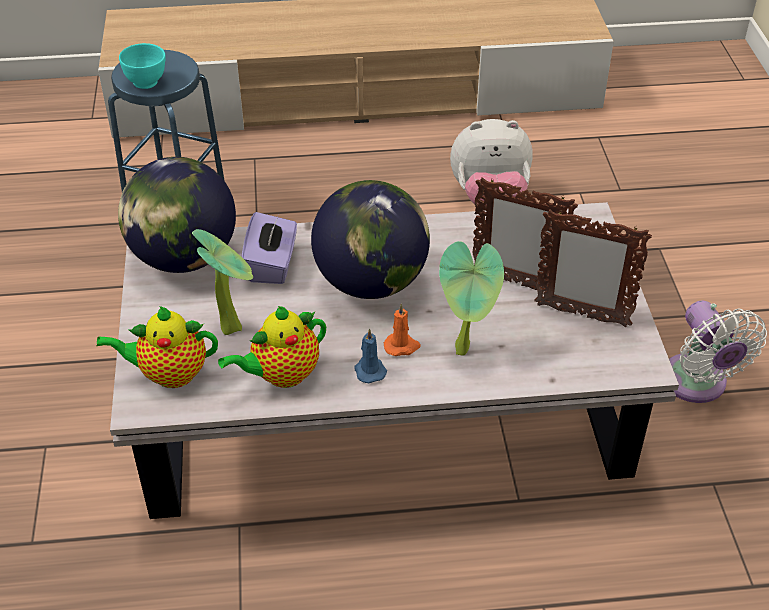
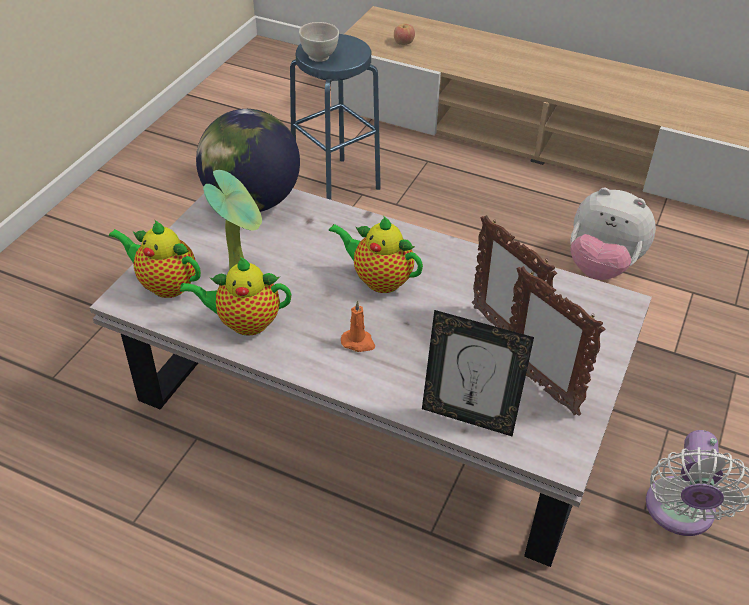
camera: 30 degrees right, 0 degrees up
turquoise bowl [119,43,165,89] -> white bowl [299,22,339,62]
purple tissue box [242,212,297,284] -> none
globe [311,180,430,299] -> teapot [328,215,423,293]
blue candle [355,328,387,383] -> none
potted plant [439,241,504,356] -> none
none -> apple [394,23,415,45]
none -> picture frame [422,310,534,436]

